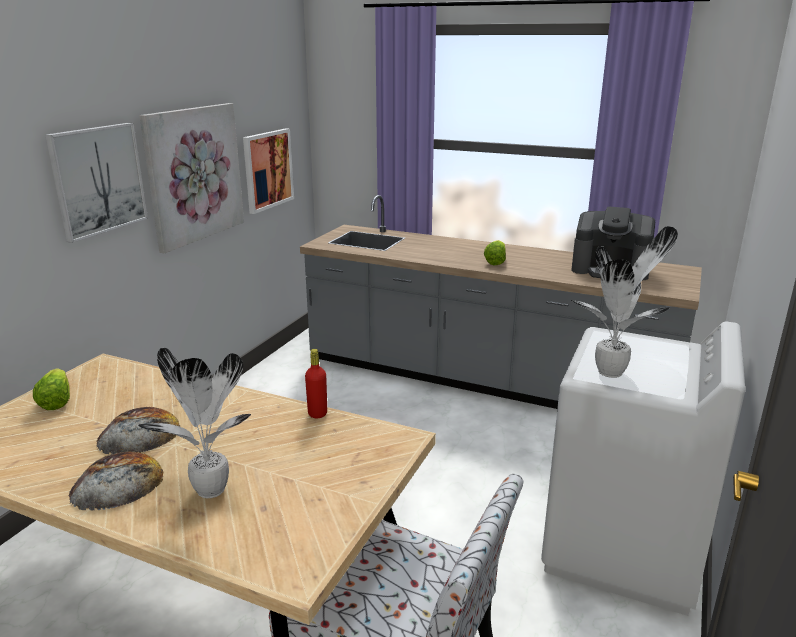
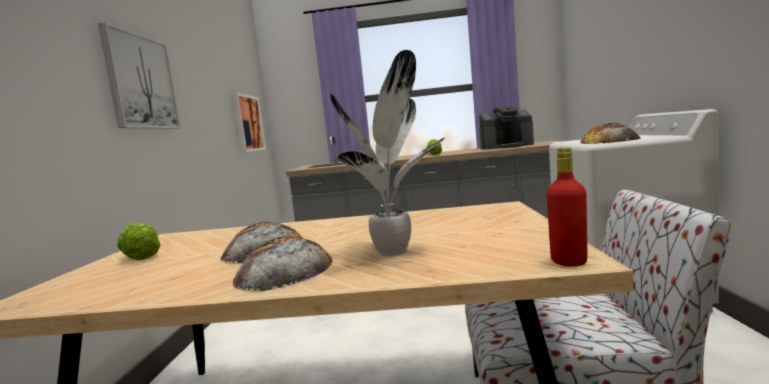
camera: 20 degrees left, 15 degrees down
picture [139,103,244,254] -> none
red bottle [305,349,327,418] -> red bottle moved to [547,147,588,266]
potted plant [571,226,678,378] -> bread [580,123,640,144]

